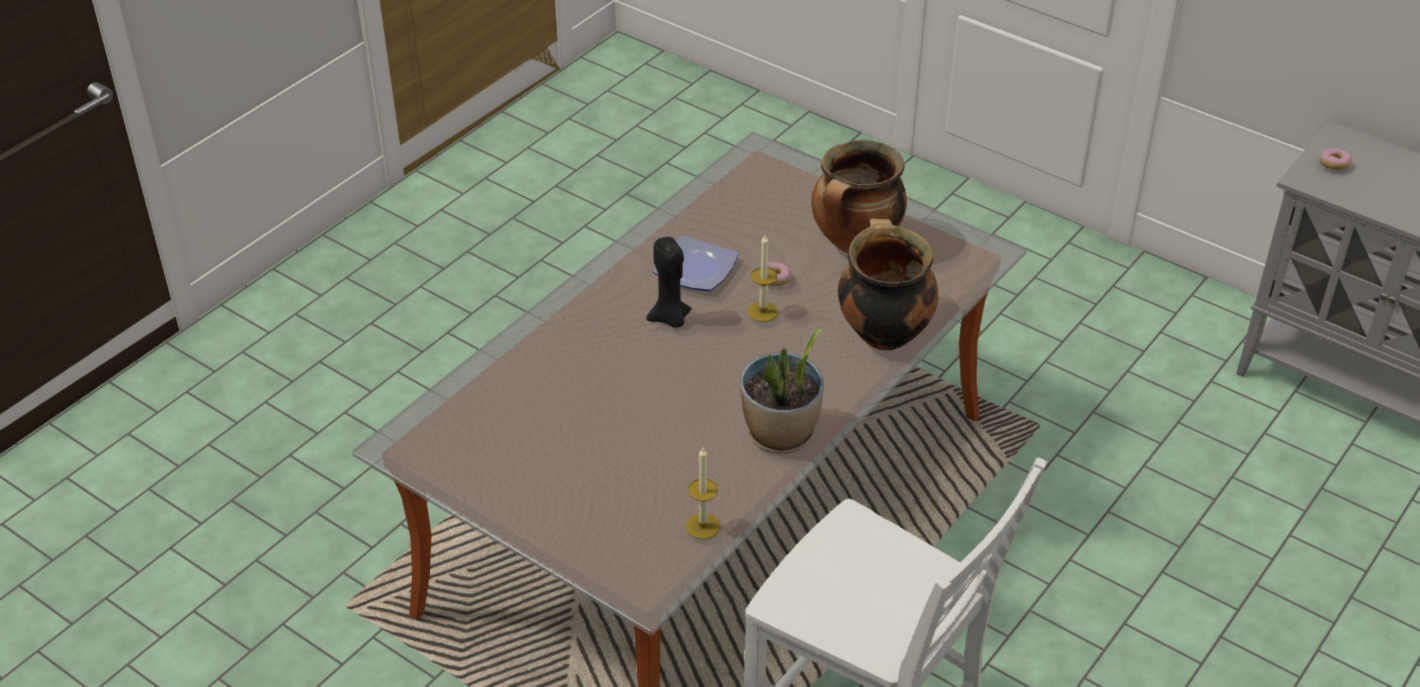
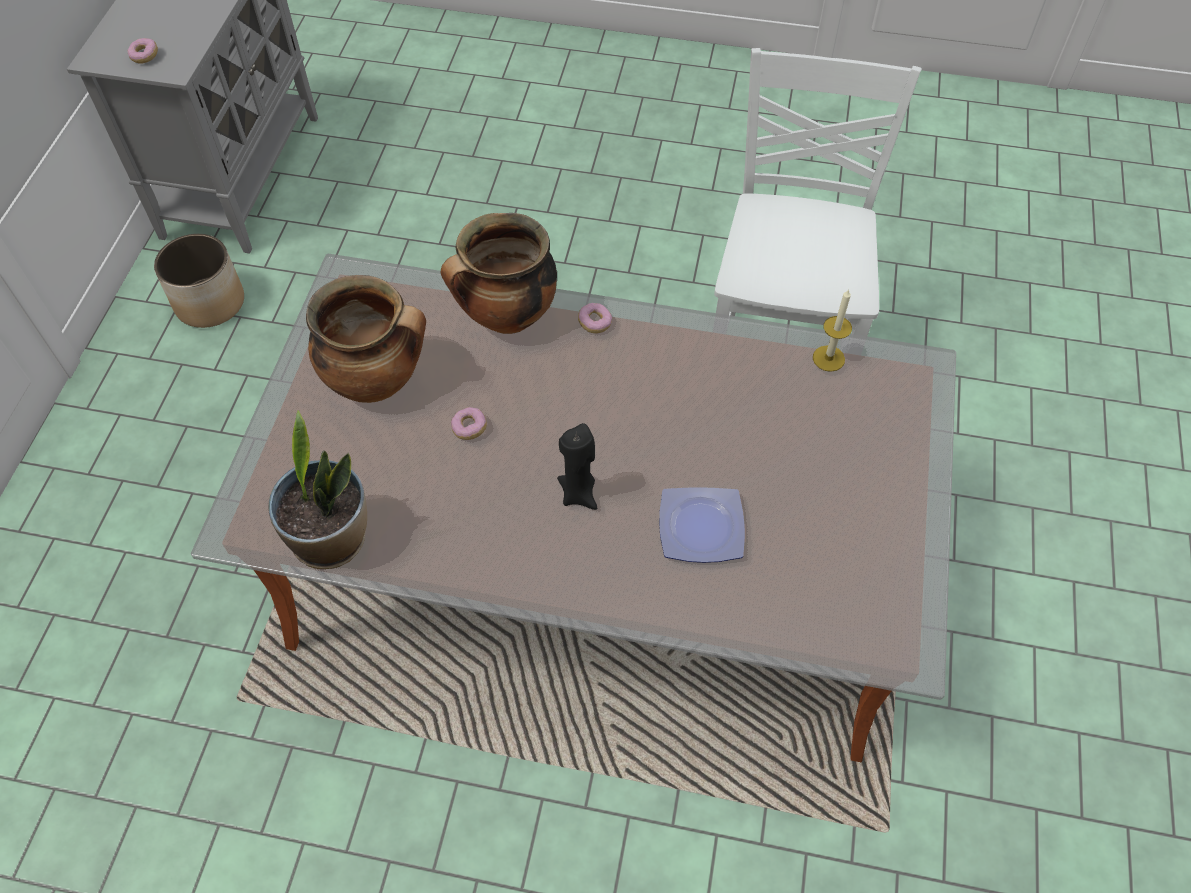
camera: 115 degrees left, 15 degrees up
plate [653,236,738,291] -> plate moved to [659,487,745,563]
potted plant [740,329,824,454] -> potted plant moved to [268,410,367,569]
candle [748,235,778,322] -> none
none -> planter [154,234,244,328]
none -> donut [578,303,612,333]

